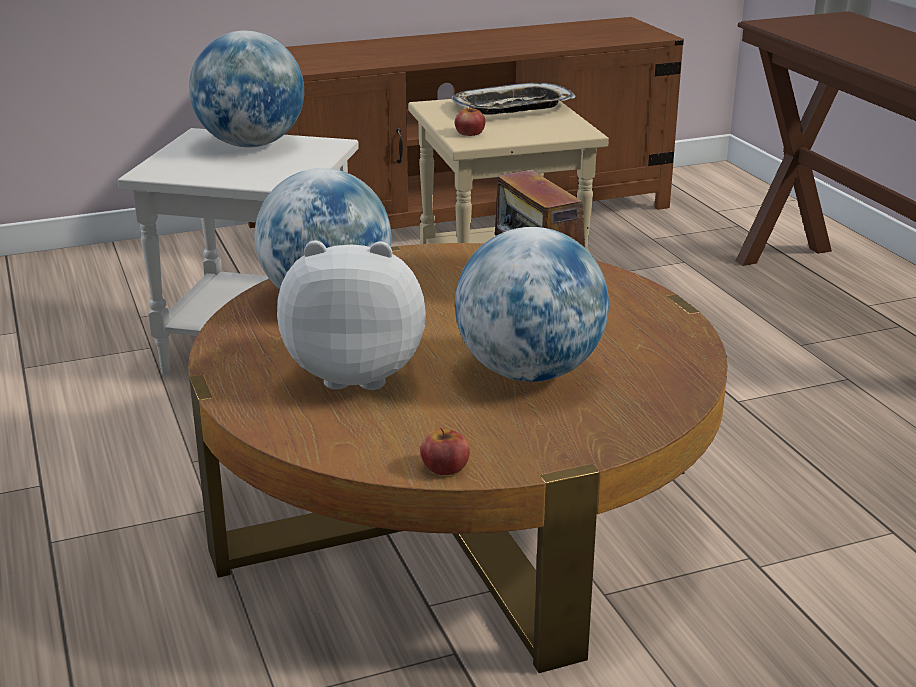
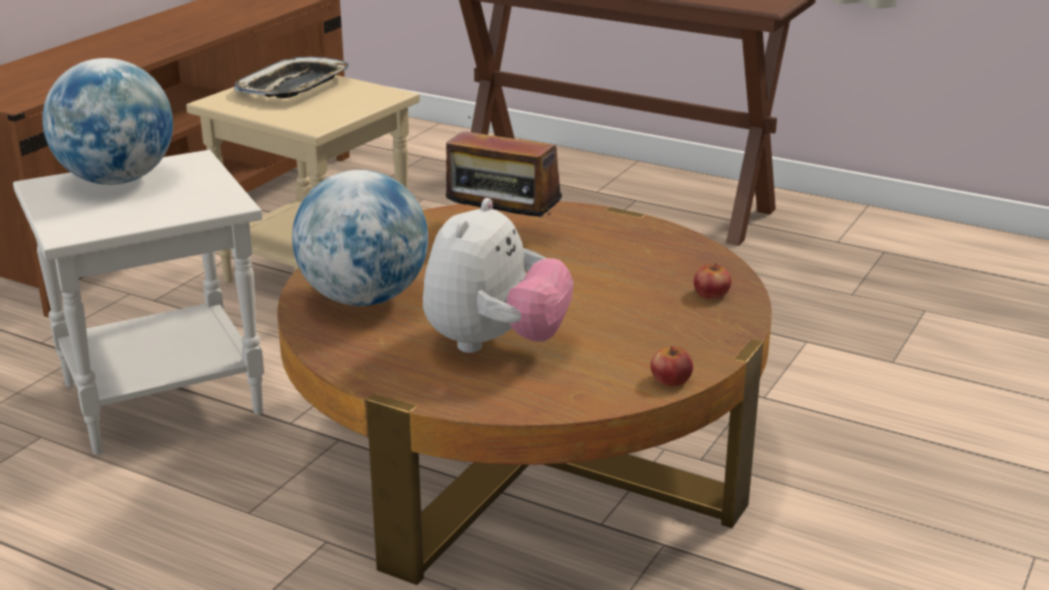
camera: 40 degrees left, 0 degrees up
plush toy [277,241,426,390] -> plush toy turned 150 degrees clockwise [423,198,574,353]
apple [455,105,485,136] -> apple moved to [694,263,731,299]
globe [455,227,609,382] -> none

